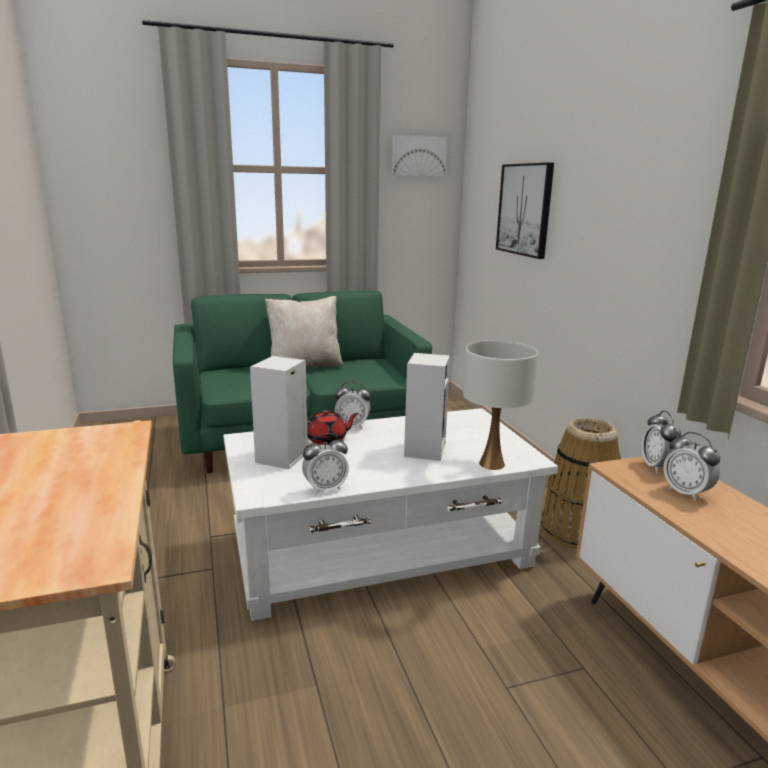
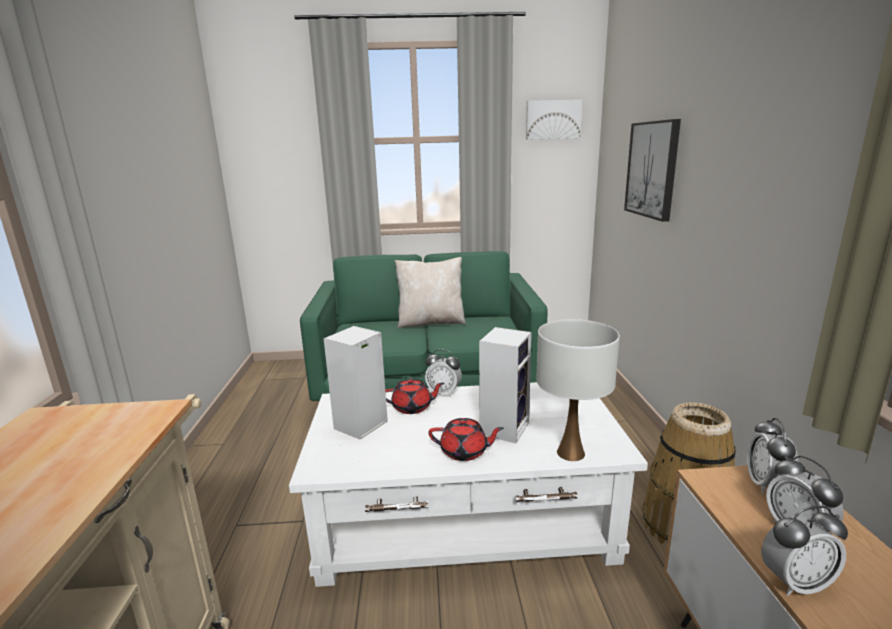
camera: 15 degrees right, 0 degrees up
alarm clock [302,433,349,495] -> alarm clock moved to [761,506,848,596]
none -> red teapot [429,418,504,461]

